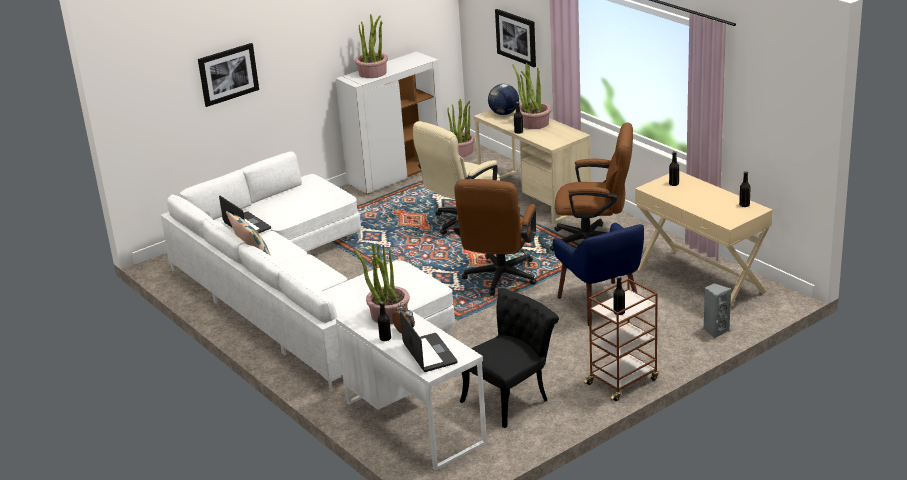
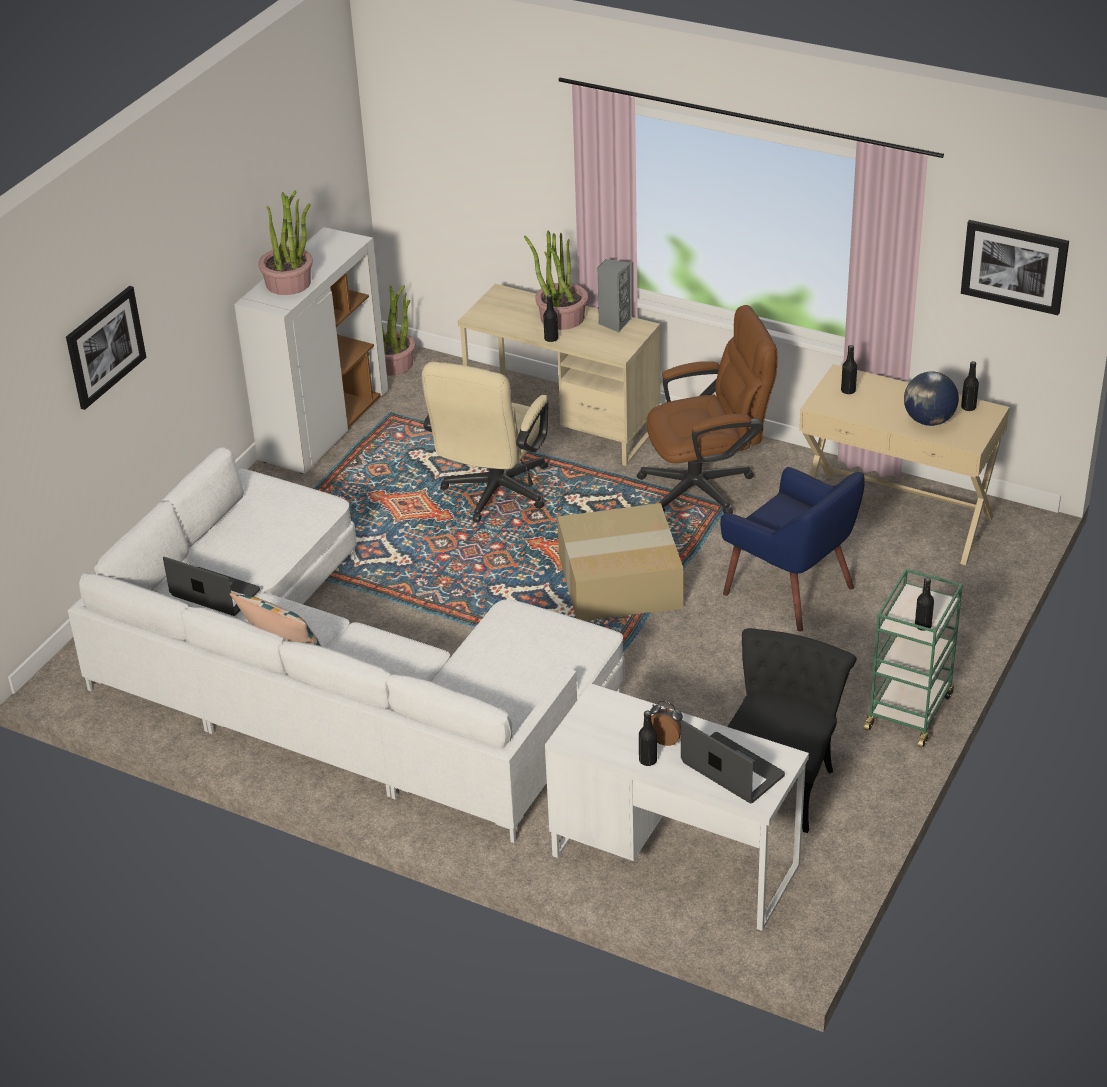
camera: 25 degrees left, 10 degrees up
potted plant [354,243,410,324] -> none
brown office chair [454,179,537,296] -> cardboard box [557,503,683,621]
globe [488,84,519,115] -> globe moved to [904,371,959,426]
picture [495,9,536,67] -> picture moved to [961,220,1069,315]
brown cart [584,278,658,401] -> green cart [864,568,963,747]
grey speaker [703,282,731,339] -> grey speaker moved to [597,259,632,332]

